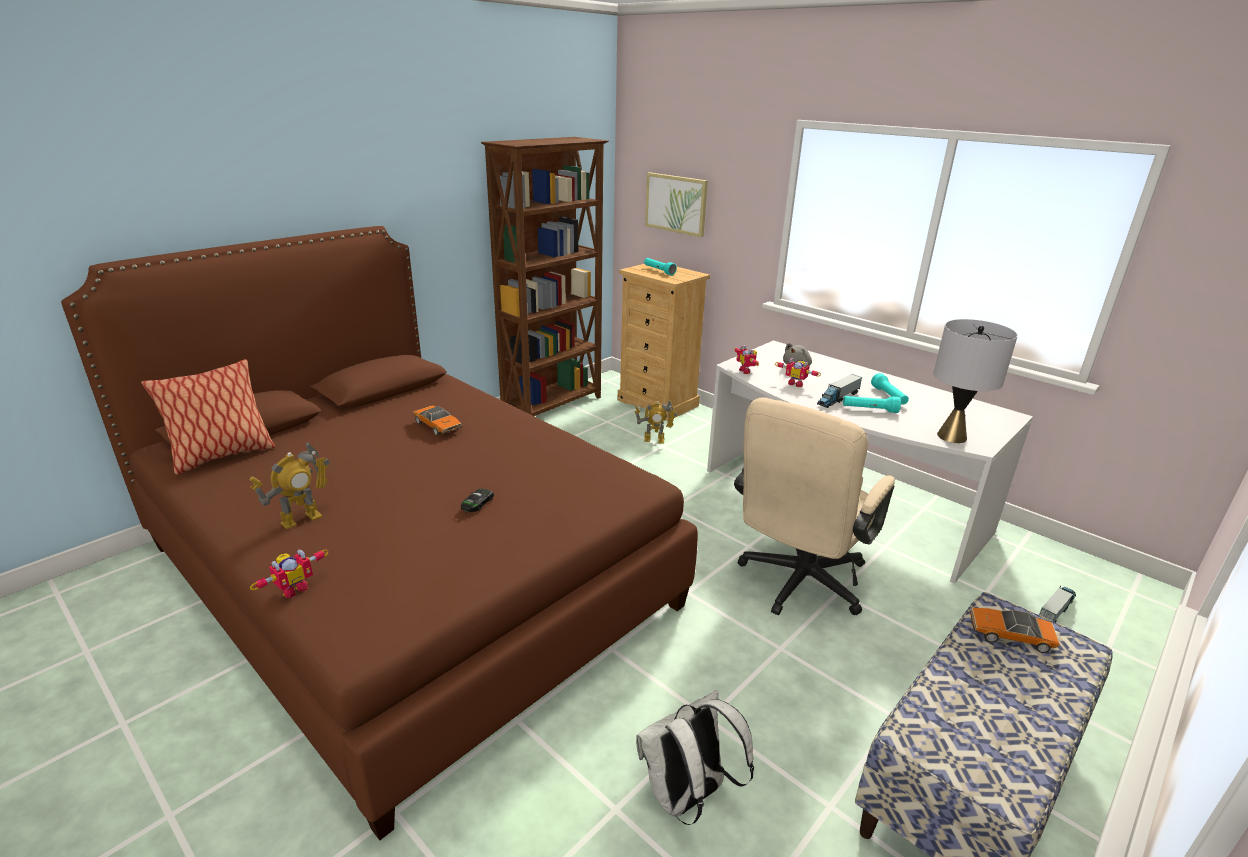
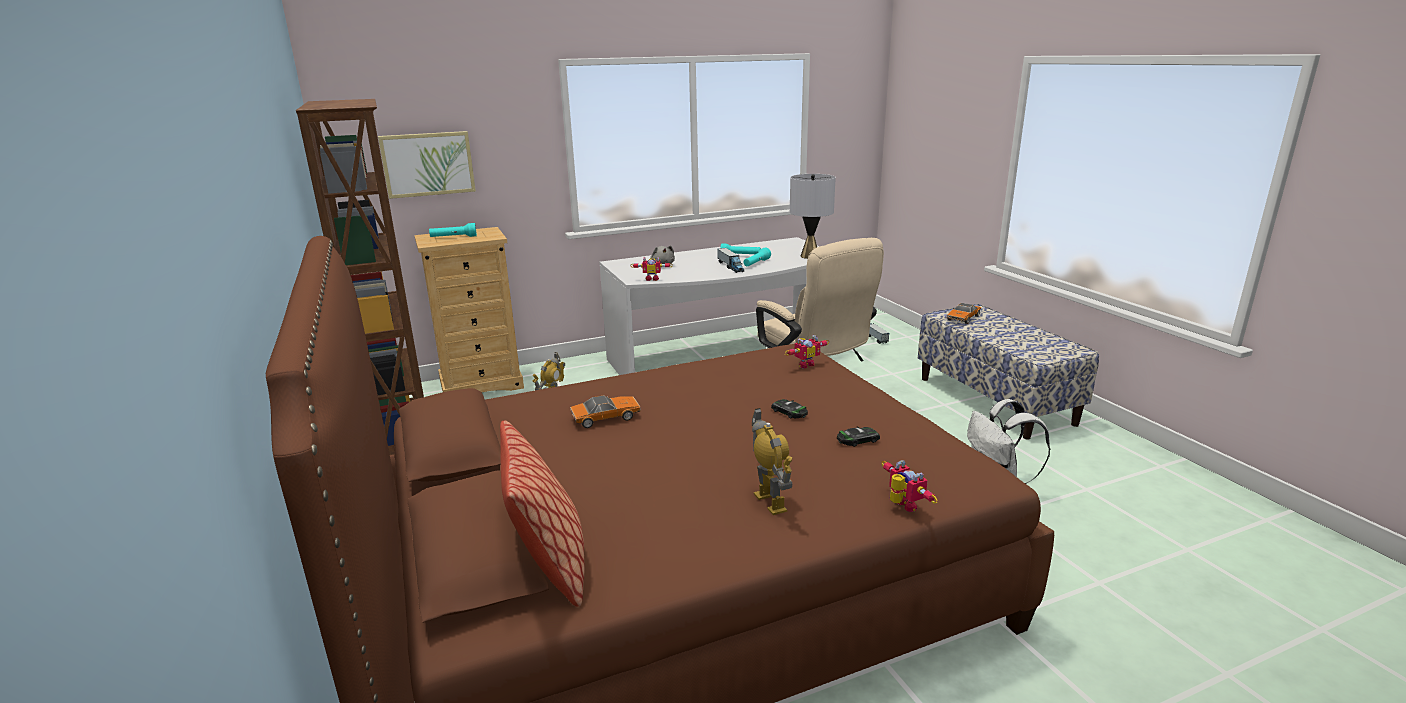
camera: 65 degrees left, 5 degrees down
toy robot [775,358,821,387] -> toy robot moved to [785,335,829,369]
none -> toy car [837,426,880,447]

